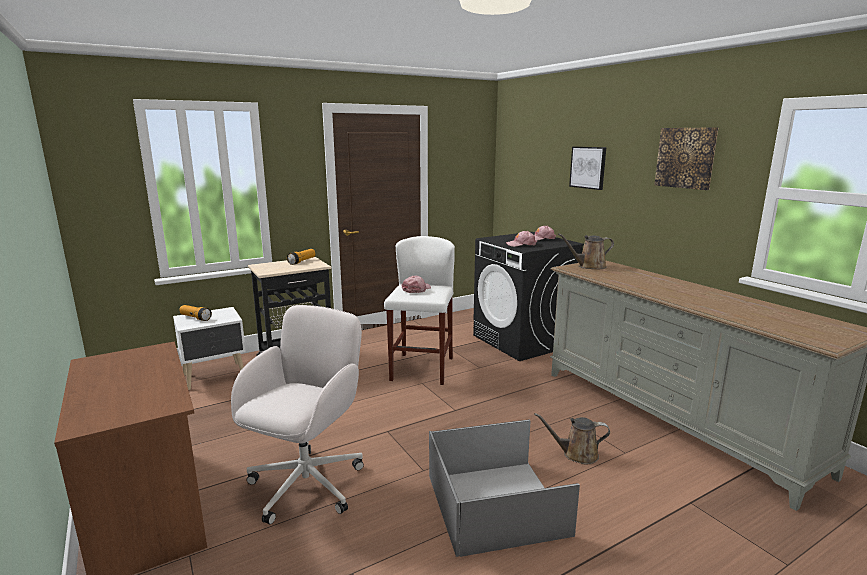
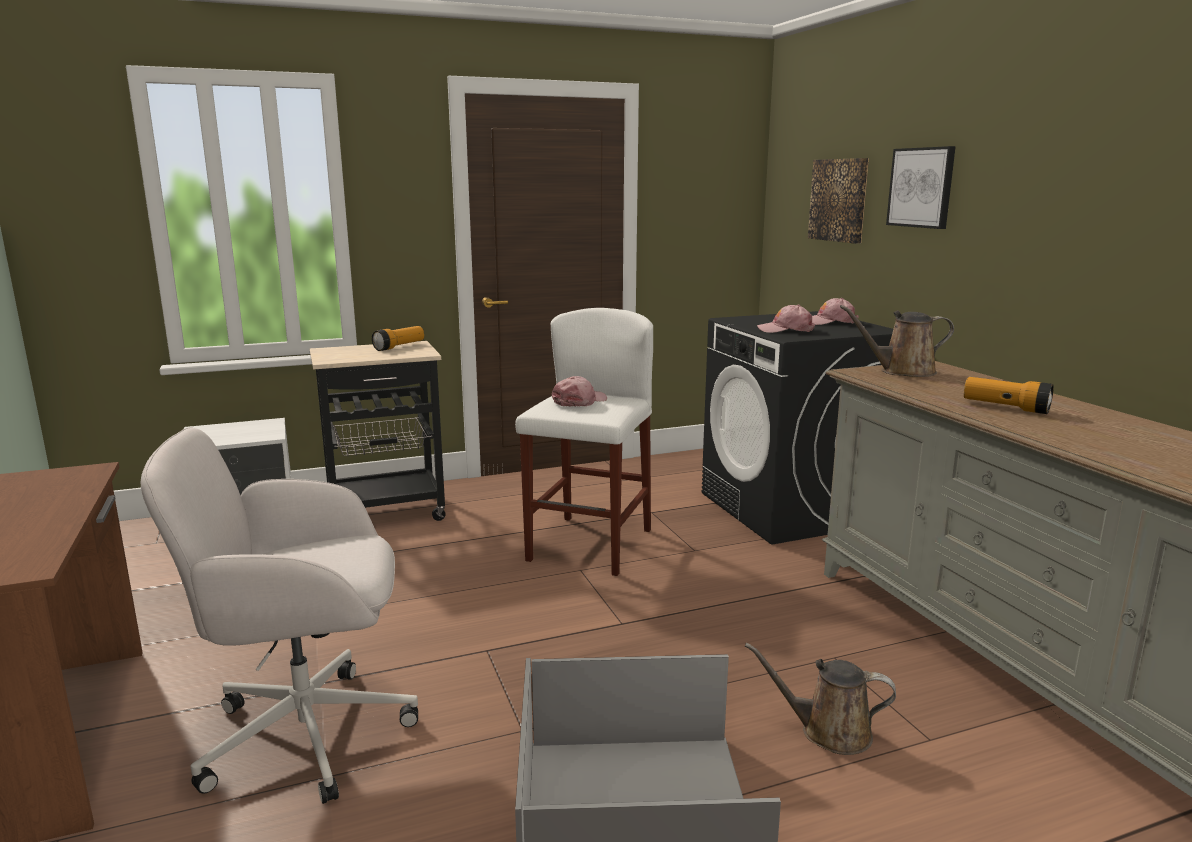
camera: 10 degrees right, 0 degrees up
flashlight [179,305,212,321] -> flashlight moved to [964,377,1054,414]
white office chair [231,305,364,524] -> white office chair turned 135 degrees counterclockwise [141,427,418,804]
picture [654,127,718,190] -> picture moved to [808,158,869,244]

